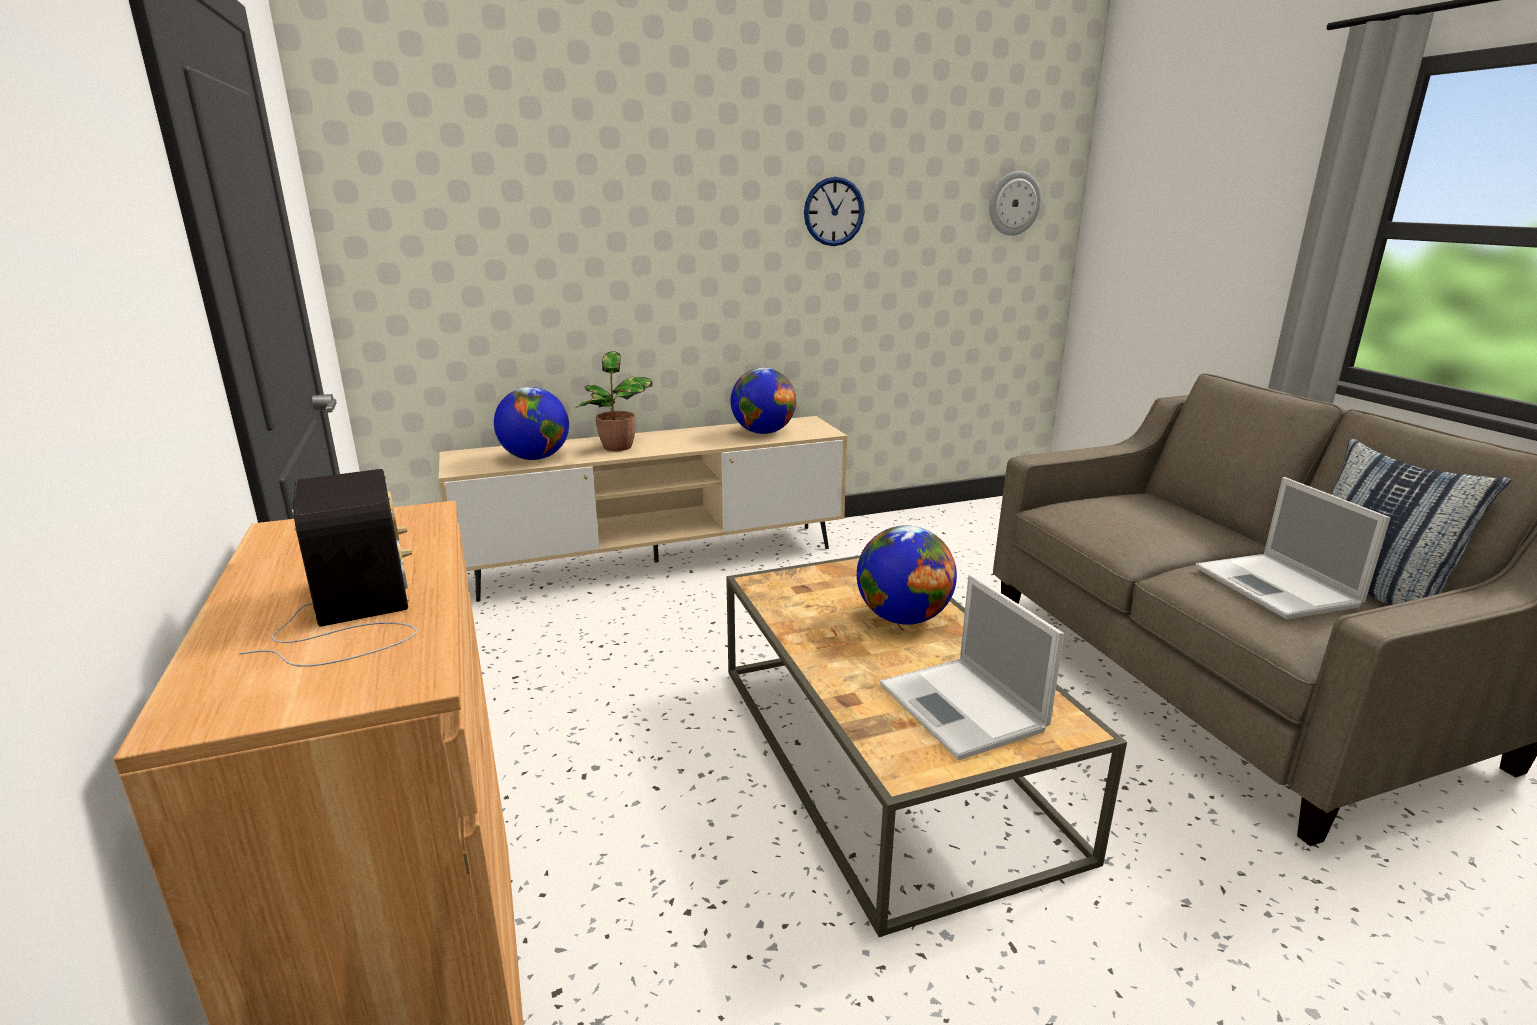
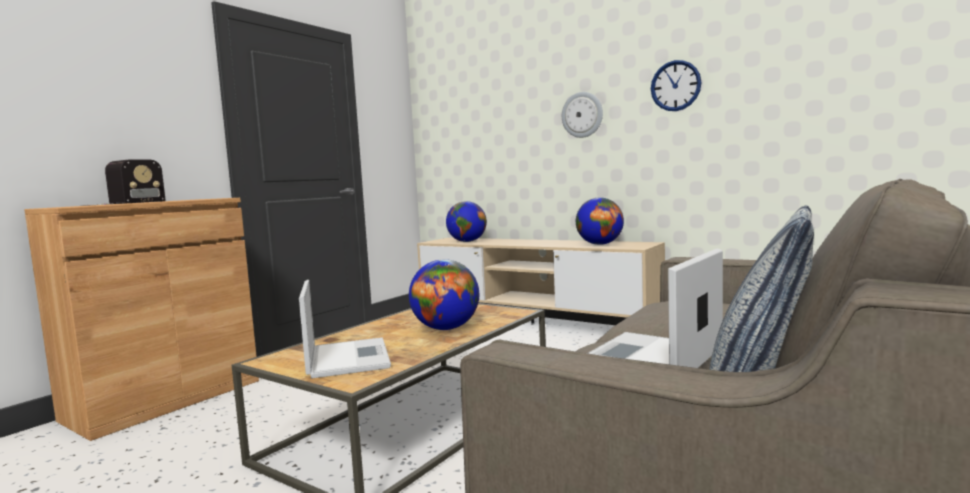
camera: 55 degrees right, 15 degrees down
potted plant [575,351,653,451] -> none
laptop [880,575,1064,760] -> laptop turned 135 degrees clockwise [299,280,391,379]
wall clock [989,171,1041,236] -> wall clock moved to [562,92,603,138]

